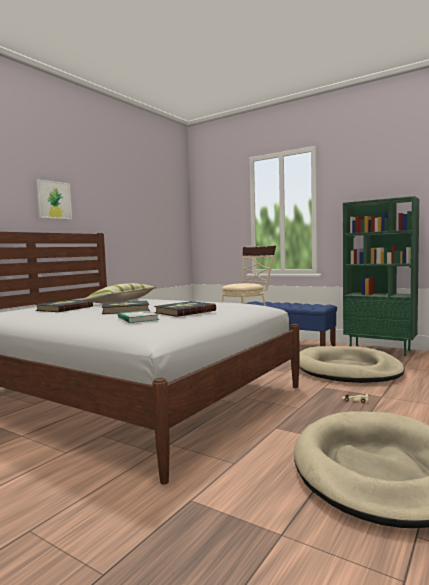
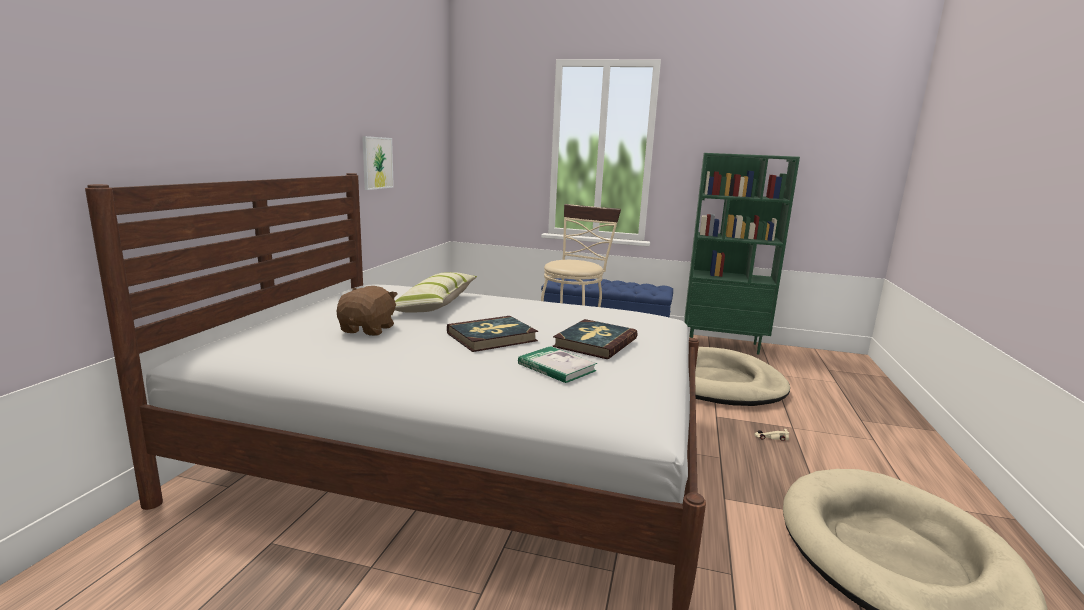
camera: 20 degrees left, 10 degrees up
book [35,300,93,312] -> brown plush toy [336,286,398,336]
picture [36,179,72,220] -> picture moved to [362,136,394,190]

